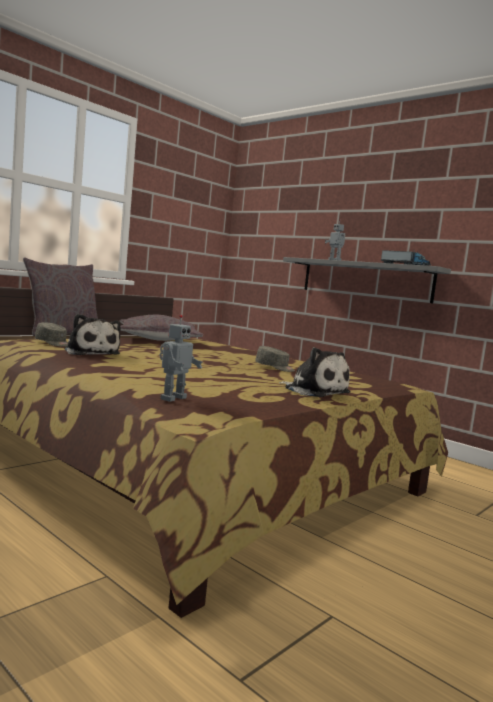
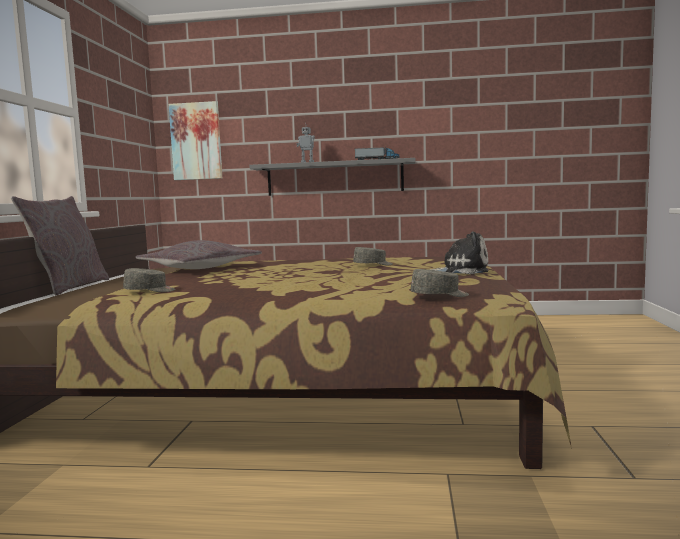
camera: 35 degrees left, 0 degrees up
plush toy [65,314,121,355] -> none
toy robot [160,315,203,402] -> grey cap [411,269,469,297]
none -> picture [169,101,222,180]

